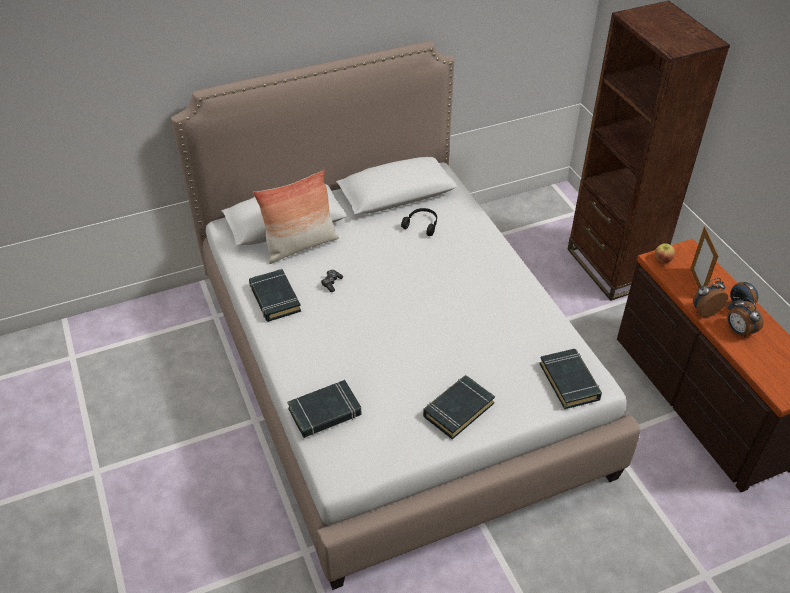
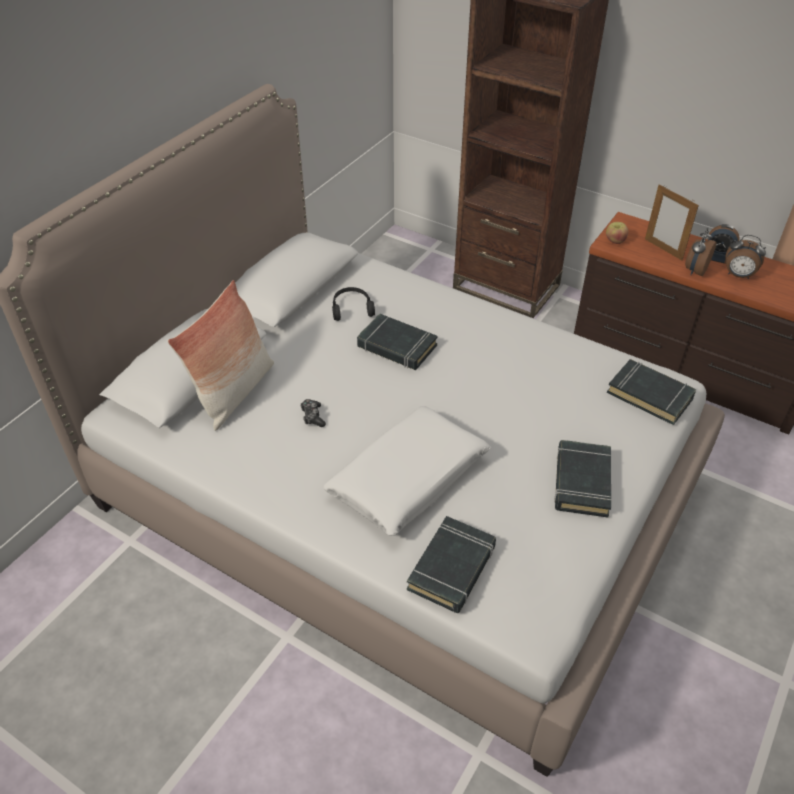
camera: 35 degrees left, 0 degrees up
black book [249,269,301,322] -> black book moved to [357,314,438,370]
none -> white pillow [324,406,491,536]

